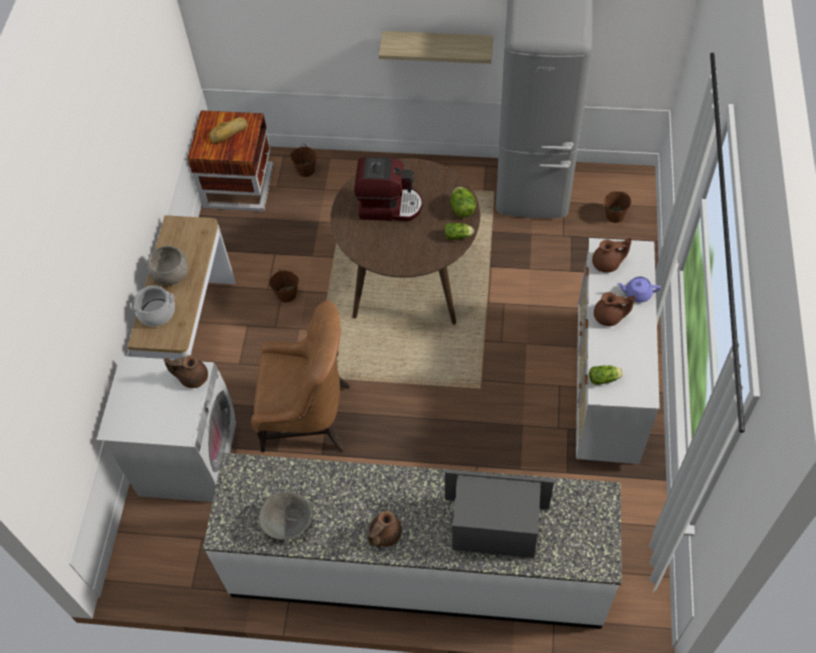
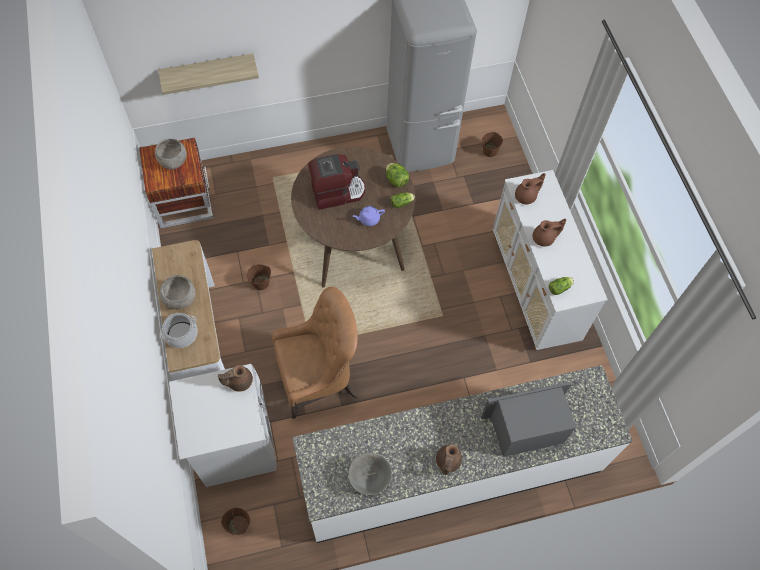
camera: 25 degrees left, 5 degrees up
bread [209,117,247,144] -> grey bowl [155,138,187,169]
brown bucket [290,145,317,177] -> brown bucket moved to [221,507,250,535]
shelf [379,31,493,64] -> shelf moved to [158,53,259,95]
purple teapot [617,277,661,303] -> purple teapot moved to [352,206,385,226]

